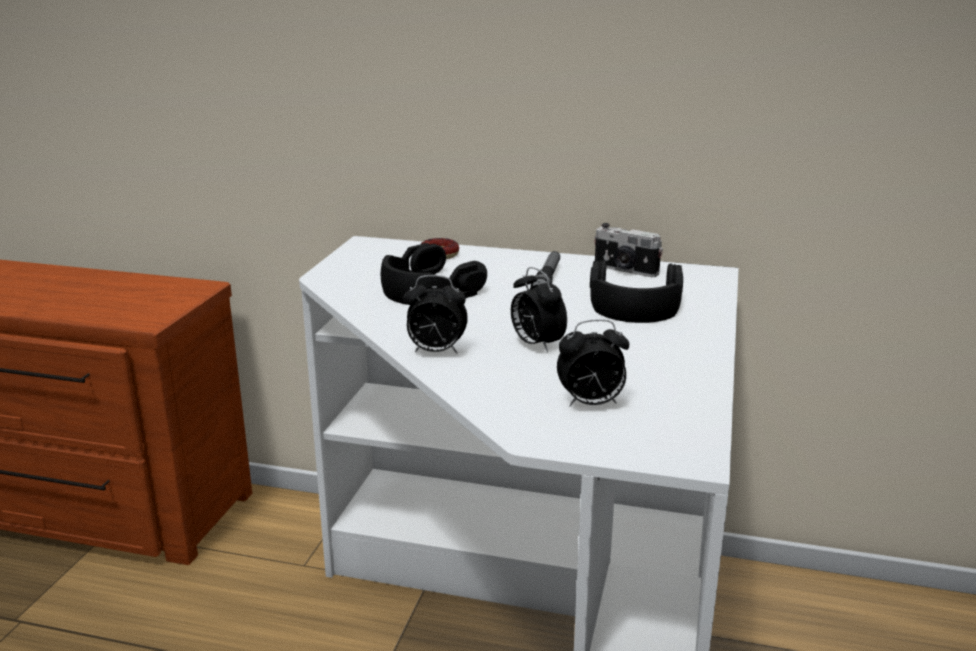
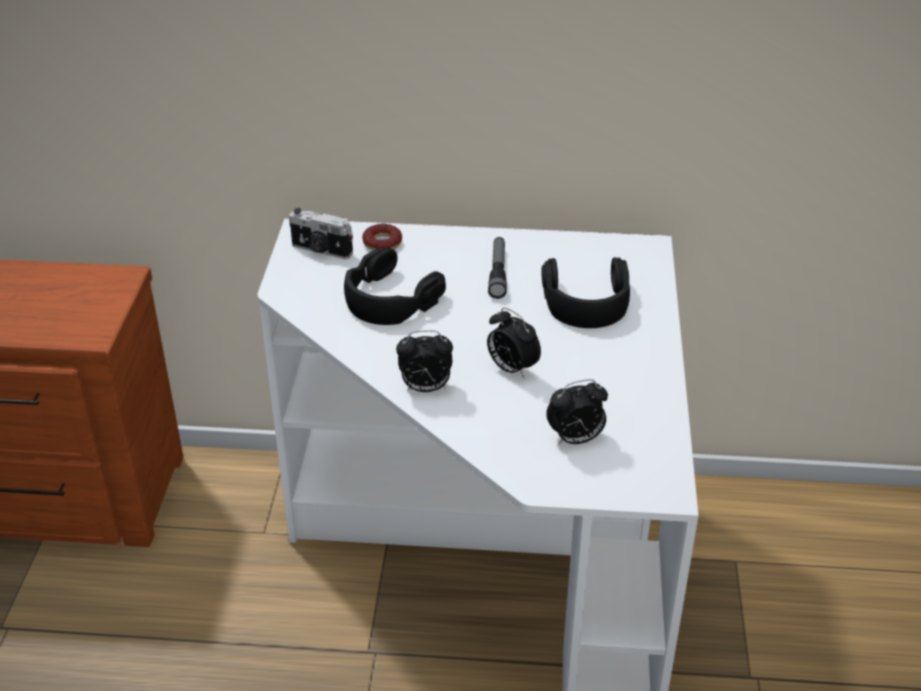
camera: 10 degrees left, 15 degrees up
camera [595,223,663,277] -> camera moved to [289,208,353,259]

